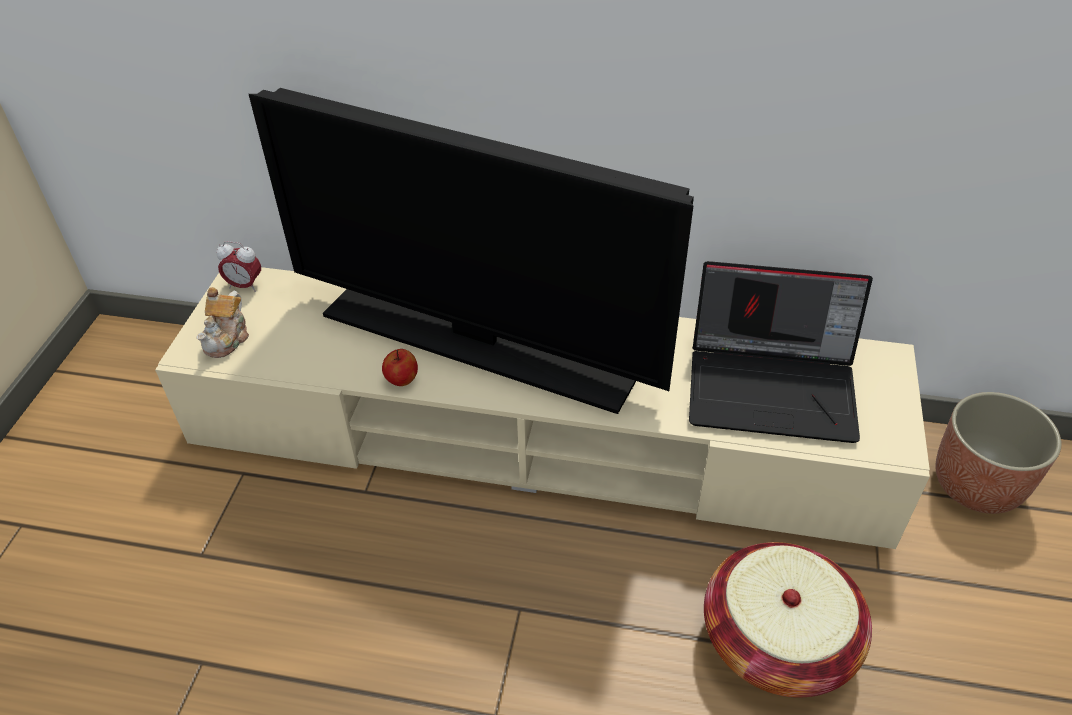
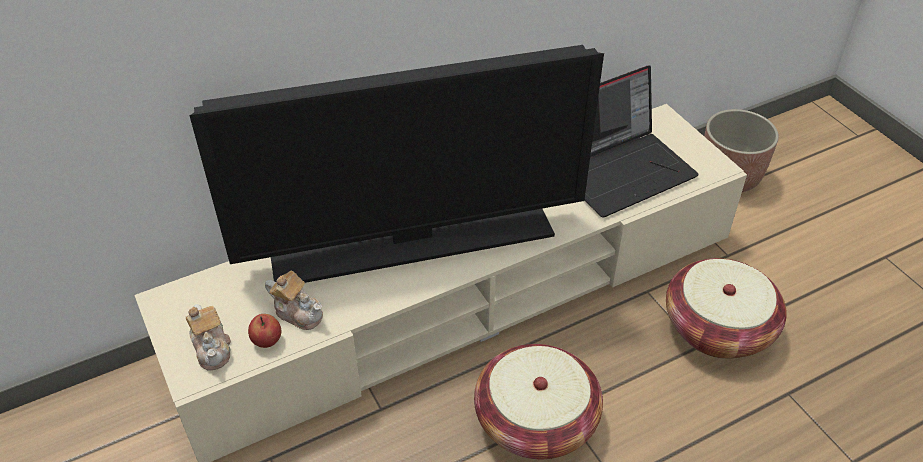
camera: 40 degrees left, 0 degrees up
alarm clock [216,241,261,292] -> none
apple [382,349,418,386] -> apple moved to [248,314,281,348]
none -> teapot [265,271,323,330]
none -> basket [474,344,603,459]

